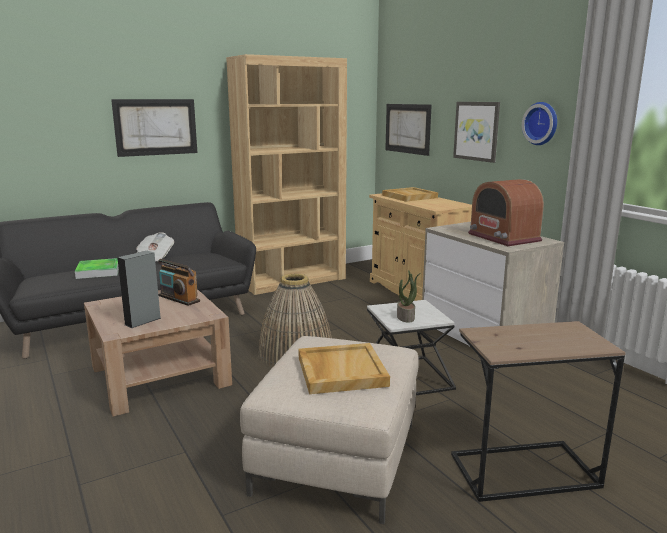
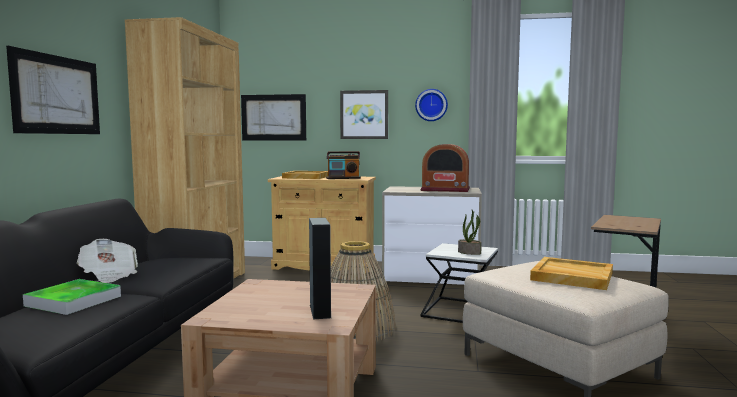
camera: 50 degrees left, 10 degrees down
radio [158,259,200,306] -> radio moved to [326,151,361,179]

